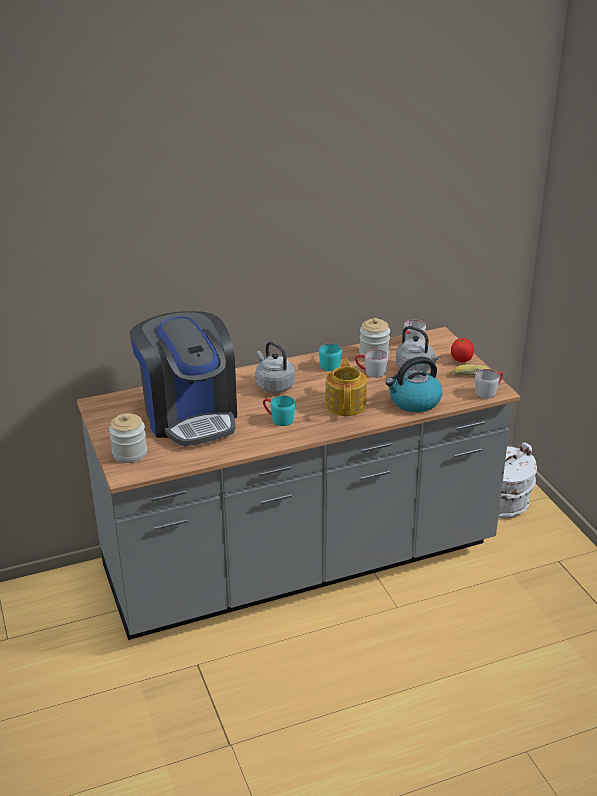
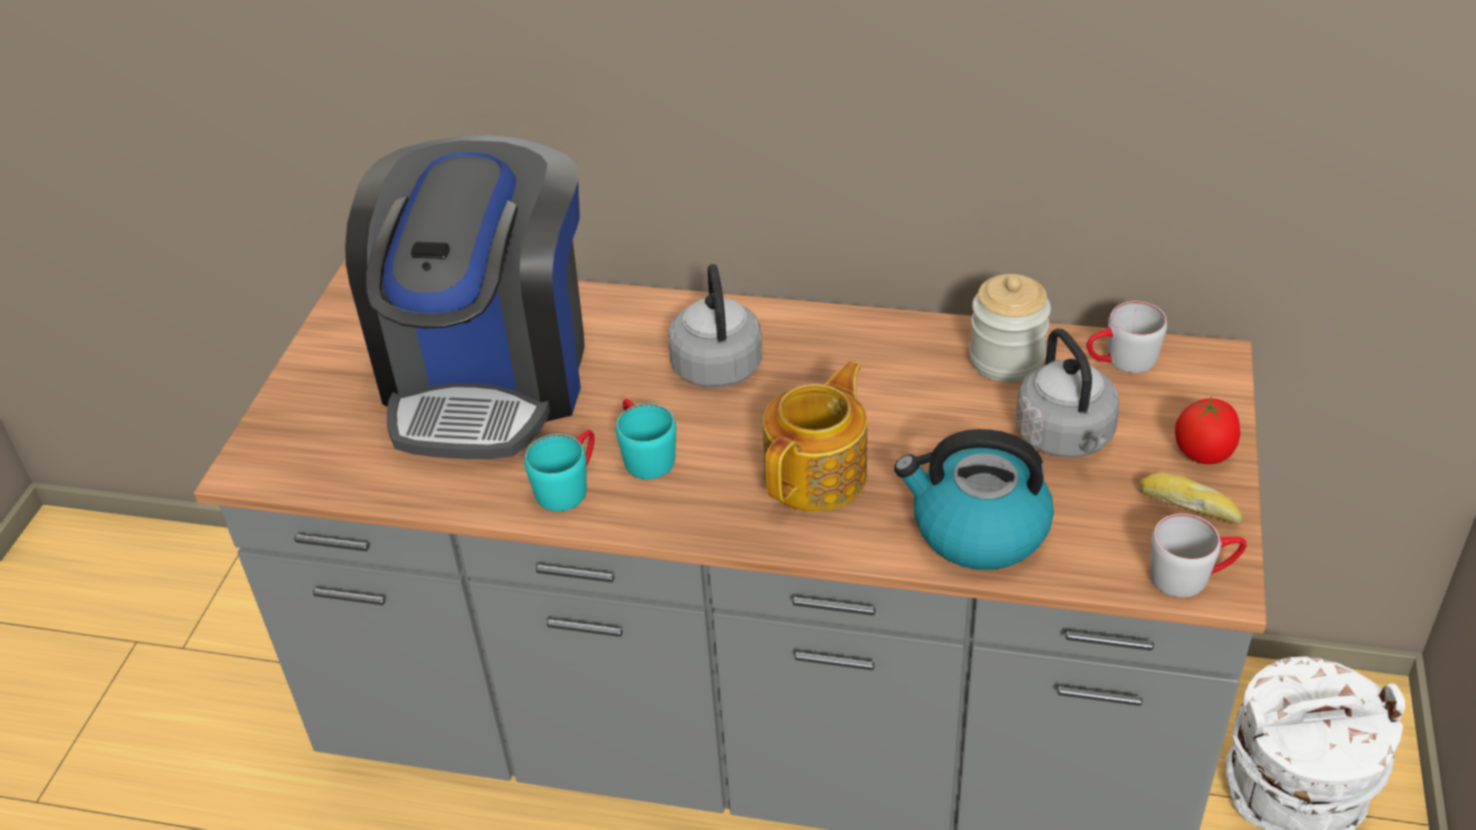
camera: 35 degrees right, 10 degrees up
jar [109,413,147,463] -> none
turquoise mug [319,342,342,371] -> turquoise mug moved to [524,430,595,511]
grey mug [355,349,388,378] -> none

